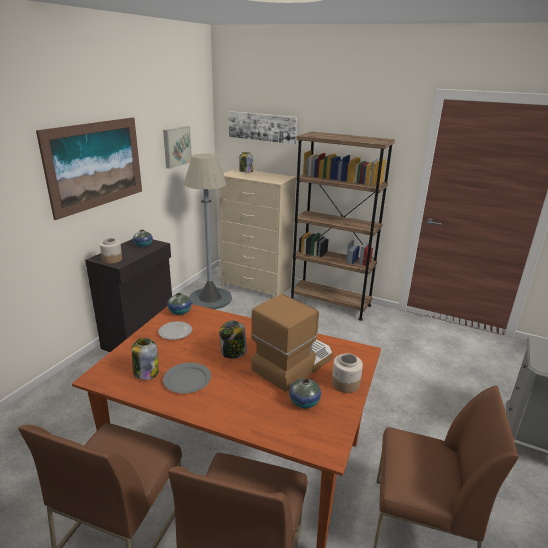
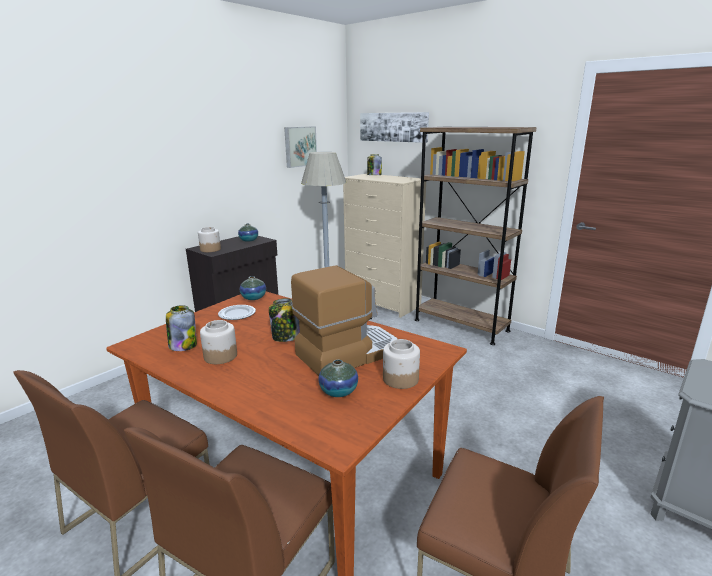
camera: 15 degrees right, 5 degrees down
picture [36,117,142,220] -> none
grey plate [163,363,211,394] -> jar [200,320,237,364]

